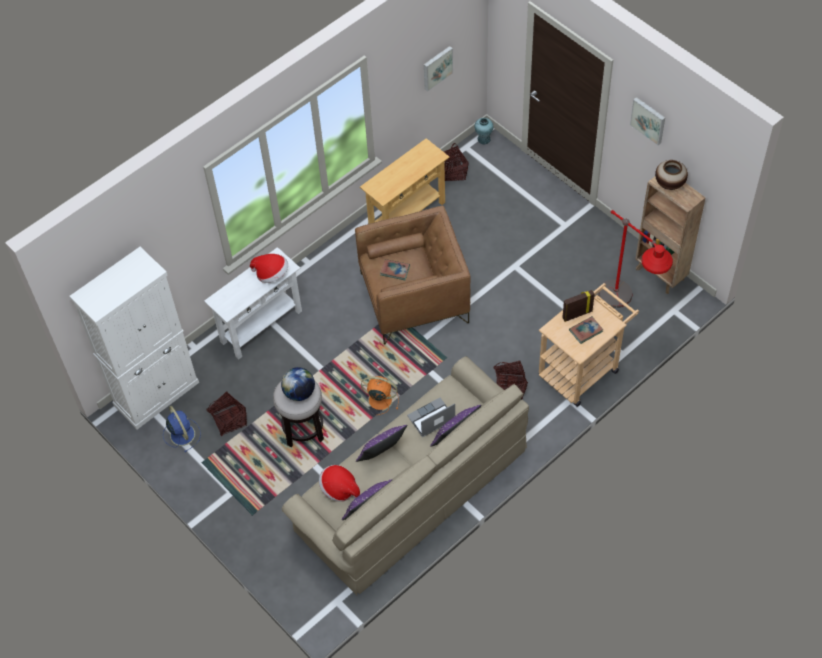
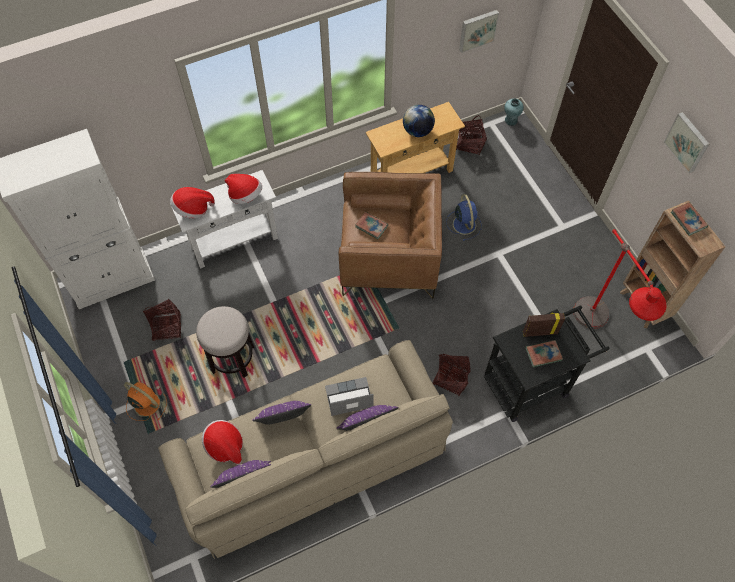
camera: 15 degrees right, 5 degrees up
blue fan [163,406,201,452] -> blue fan moved to [446,194,481,241]
globe [281,367,315,401] -> globe moved to [403,105,435,137]
orange fan [361,376,399,415] -> orange fan moved to [124,382,167,421]
beige cart [539,283,639,407] -> black cart [484,306,610,422]
vase [655,160,688,190] -> book [671,202,708,236]
none -> hat [170,187,215,218]

